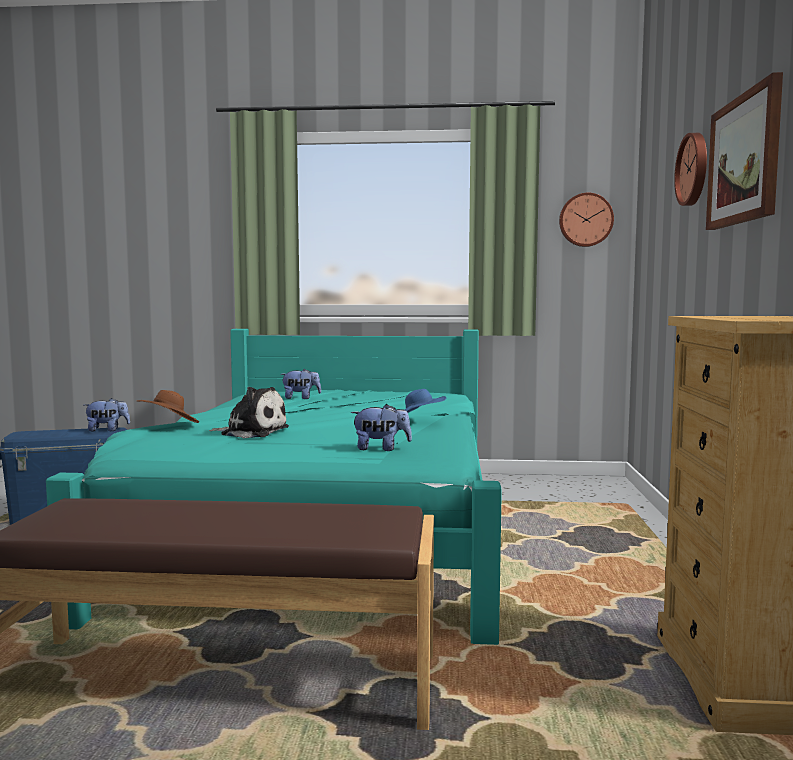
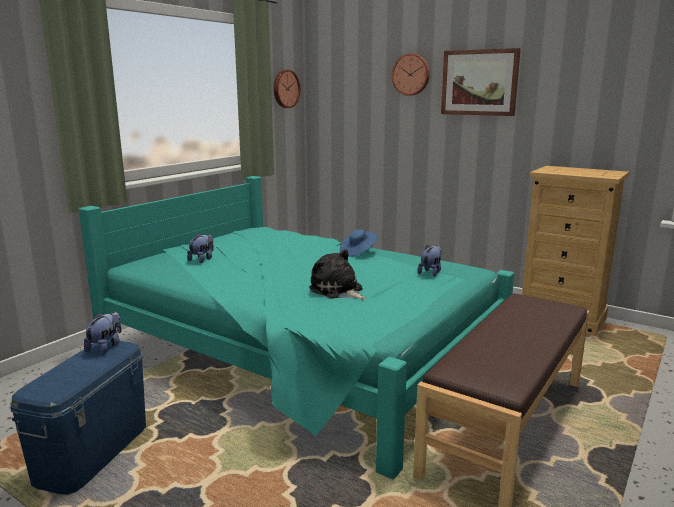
camera: 60 degrees left, 10 degrees up
brown hat [137,390,199,423] -> none
plush toy [209,387,289,438] -> plush toy turned 90 degrees counterclockwise [309,249,367,299]

